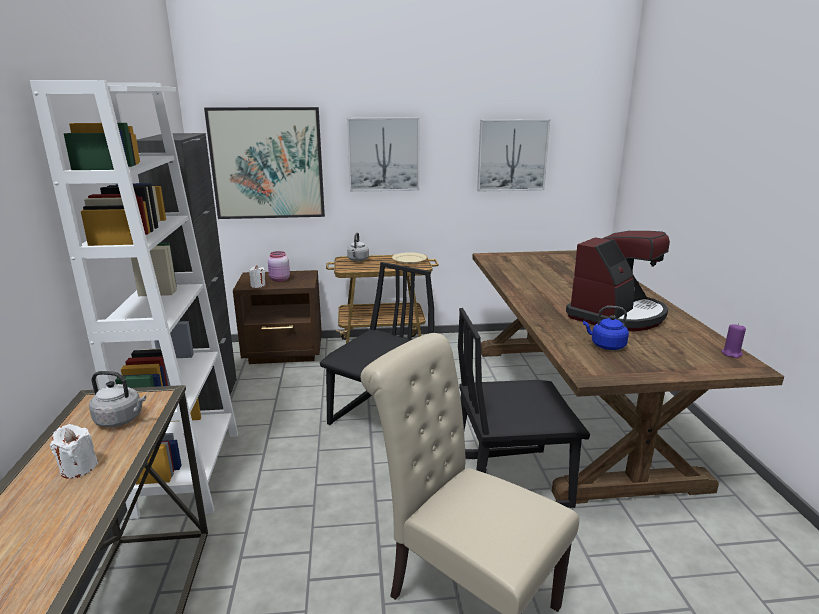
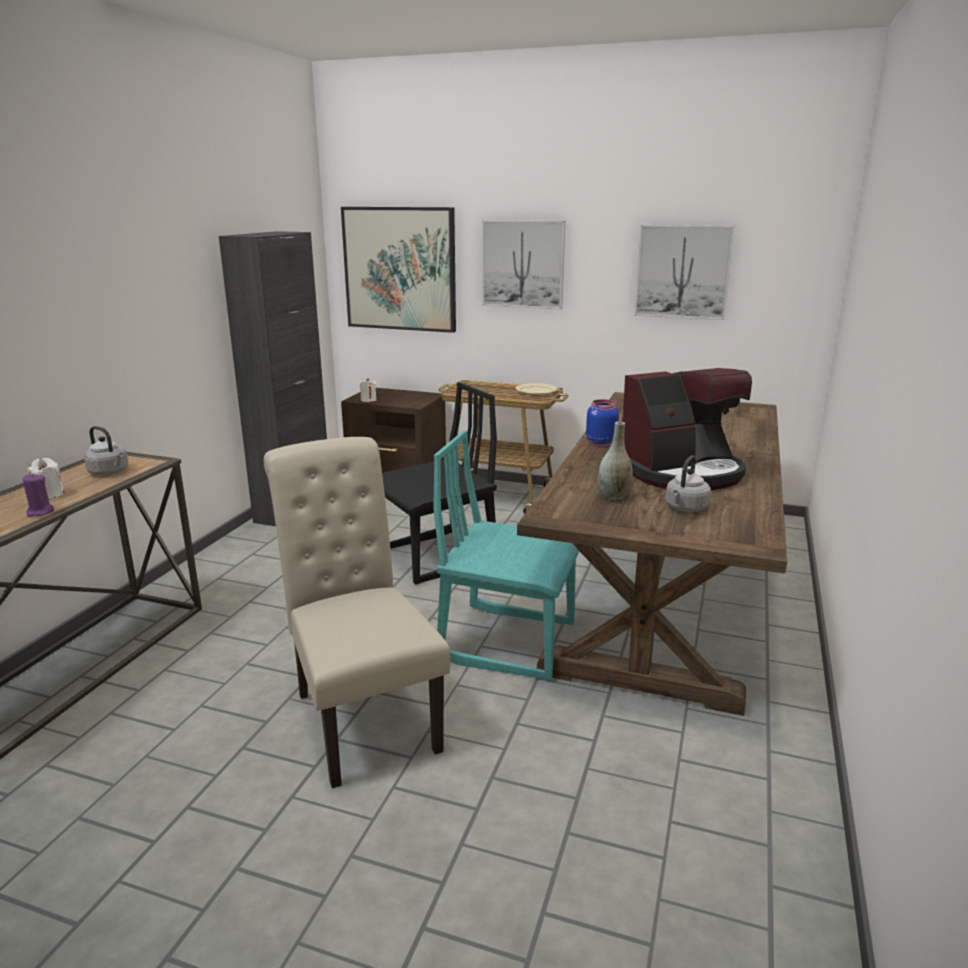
camera: 25 degrees right, 0 degrees up
white bookcase [30,80,238,519] -> none
pink jar [268,251,290,282] -> none
grey kettle [347,232,369,261] -> grey kettle moved to [666,456,711,512]
black chair [458,308,590,508] -> turquoise chair [433,430,579,681]
blue kettle [583,306,629,350] -> grey vase [597,422,633,500]
purple candle [721,324,746,358] -> purple candle moved to [23,474,54,517]
none -> blue jar [586,399,619,446]

